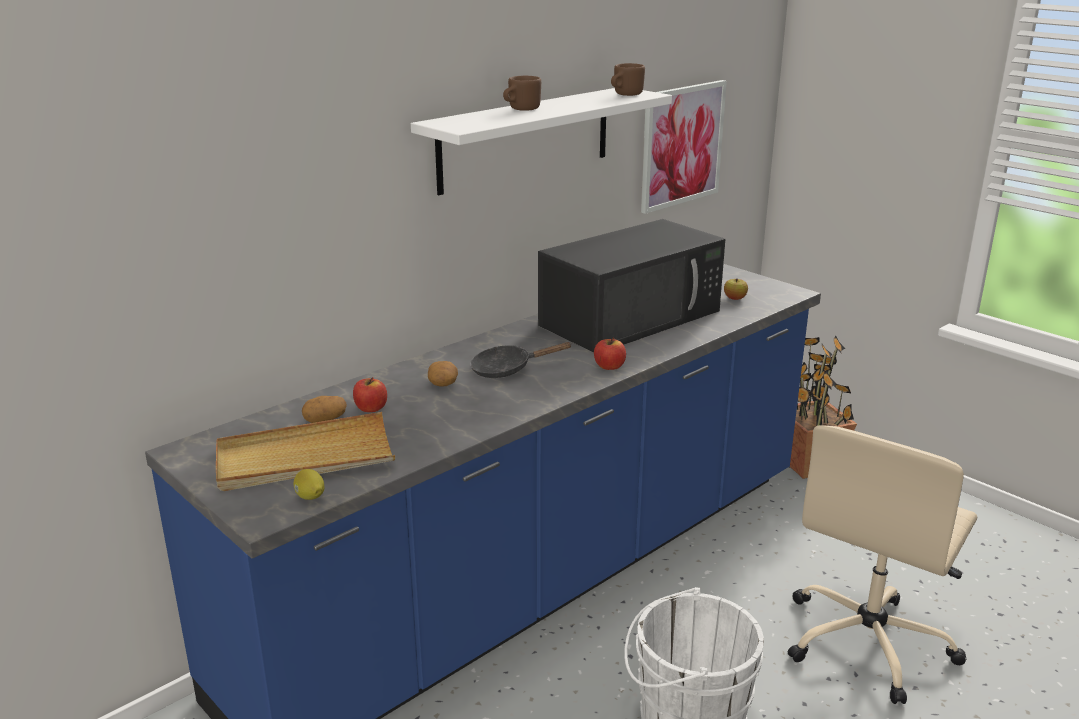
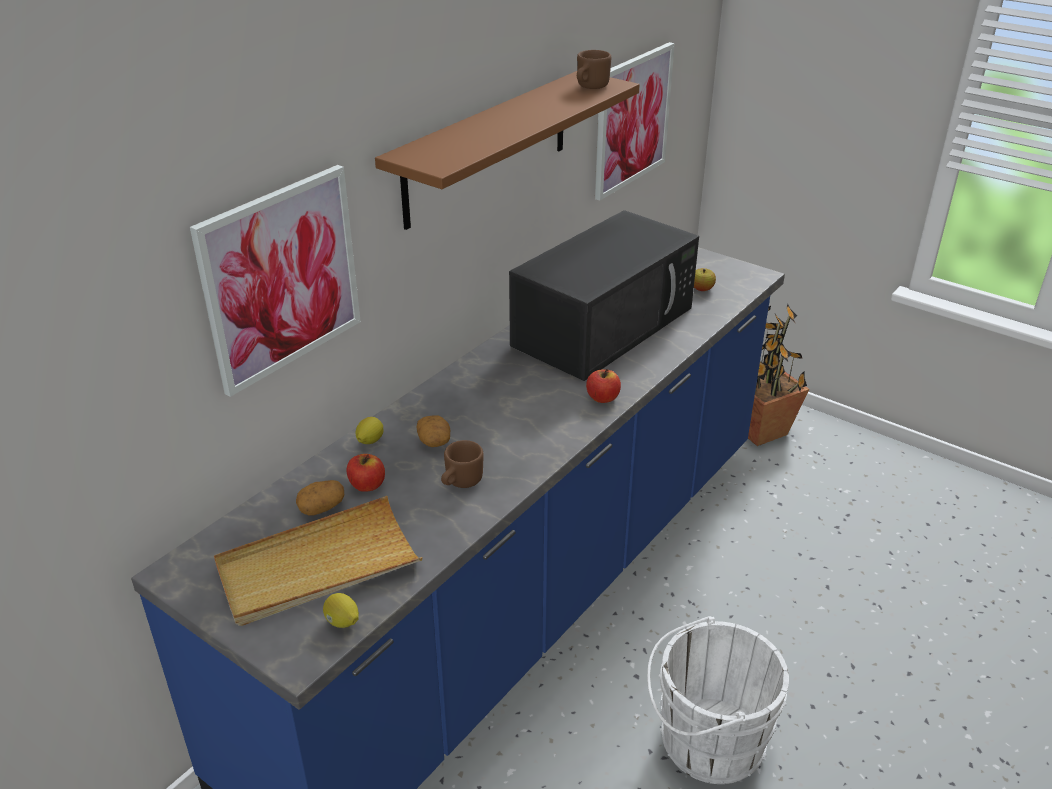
camera: 10 degrees left, 10 degrees up
white shelf [411,88,672,195] -> brown shelf [375,71,640,230]
black frying pan [470,342,572,378] -> none
brown mug [503,76,541,111] -> brown mug moved to [441,440,484,488]
beige office chair [788,426,977,704] -> none
none -> picture [190,165,361,397]
none -> lemon [355,417,383,444]

